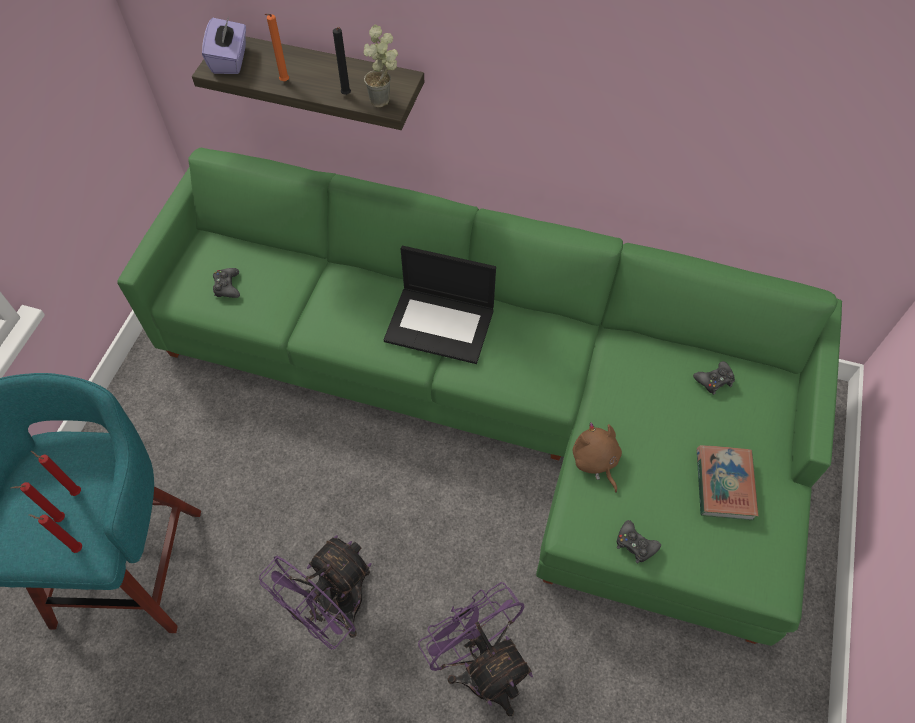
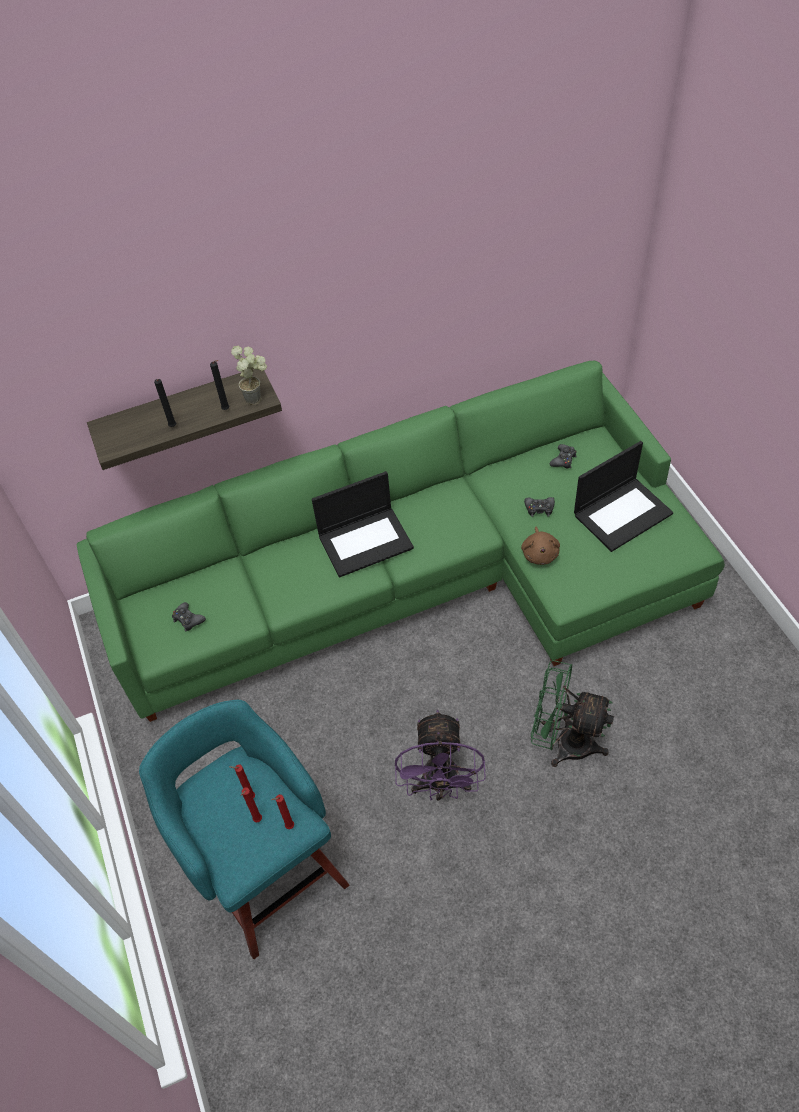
camera: 35 degrees left, 5 degrees down
purple tissue box [202,17,246,74] -> none
orange candle [264,14,289,81] -> black candle [154,379,176,427]
purple fan [418,582,533,717] -> green fan [531,660,614,767]
brown plush toy [573,422,622,493] -> brown plush toy turned 120 degrees counterclockwise [521,526,560,565]
black game controller [617,520,661,563] -> black game controller moved to [524,497,555,517]
book [697,445,759,520] -> laptop [574,441,673,552]

